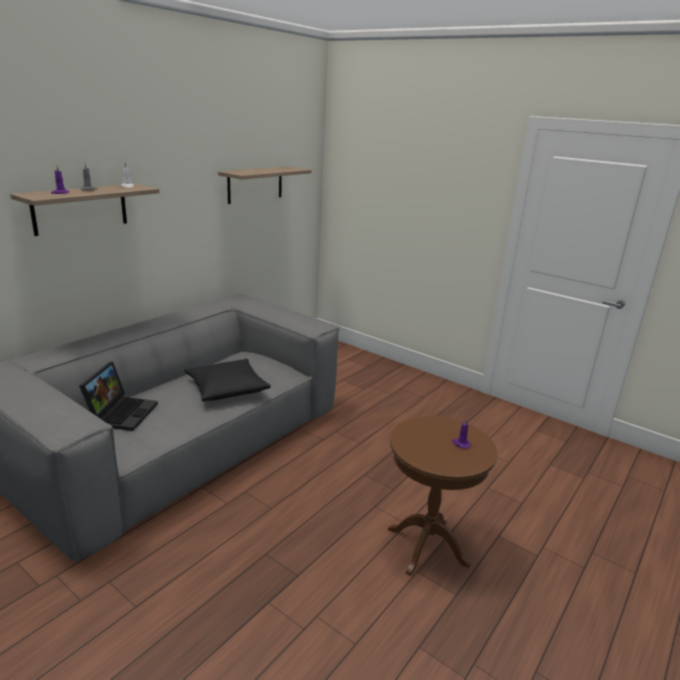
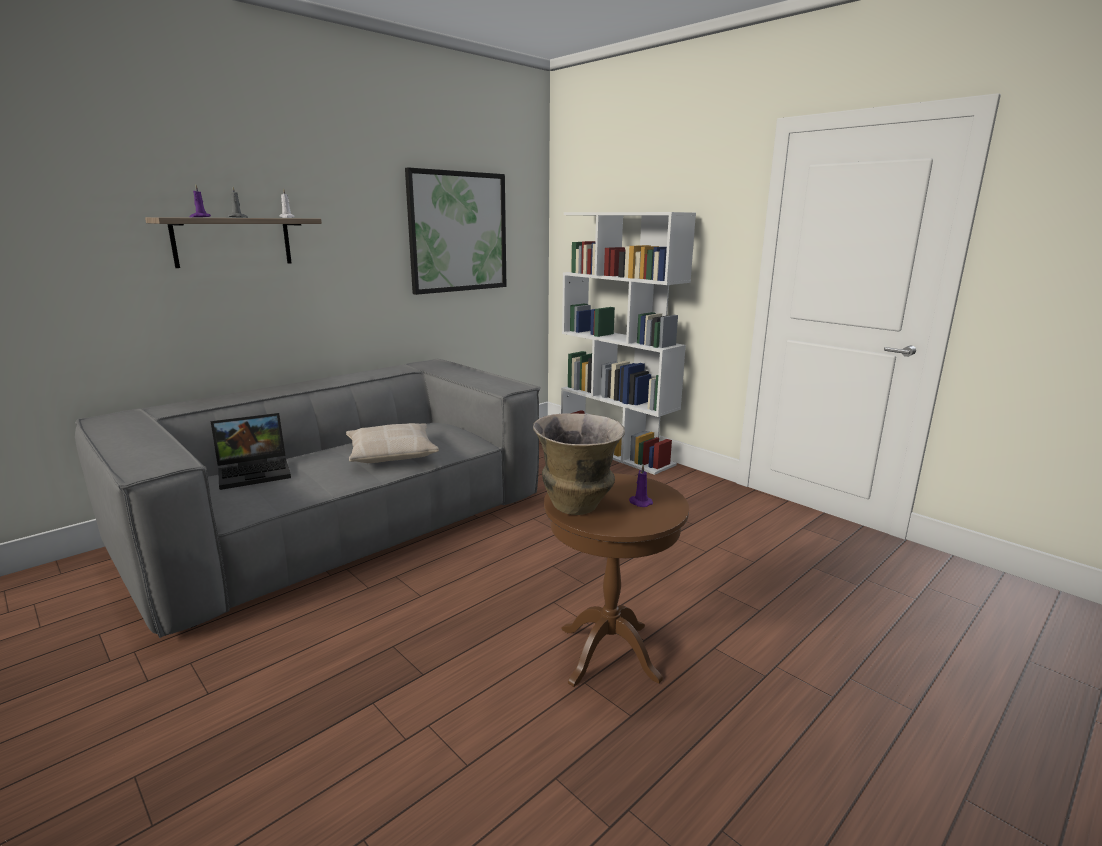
camera: 10 degrees right, 5 degrees down
laptop [79,362,158,431] -> laptop turned 45 degrees clockwise [211,413,291,490]
black pillow [184,359,271,401] -> beige pillow [346,423,439,463]
shelf [218,166,311,204] -> picture [405,167,506,295]
none -> vase [533,413,625,515]
none -> white bookcase [561,212,696,475]

